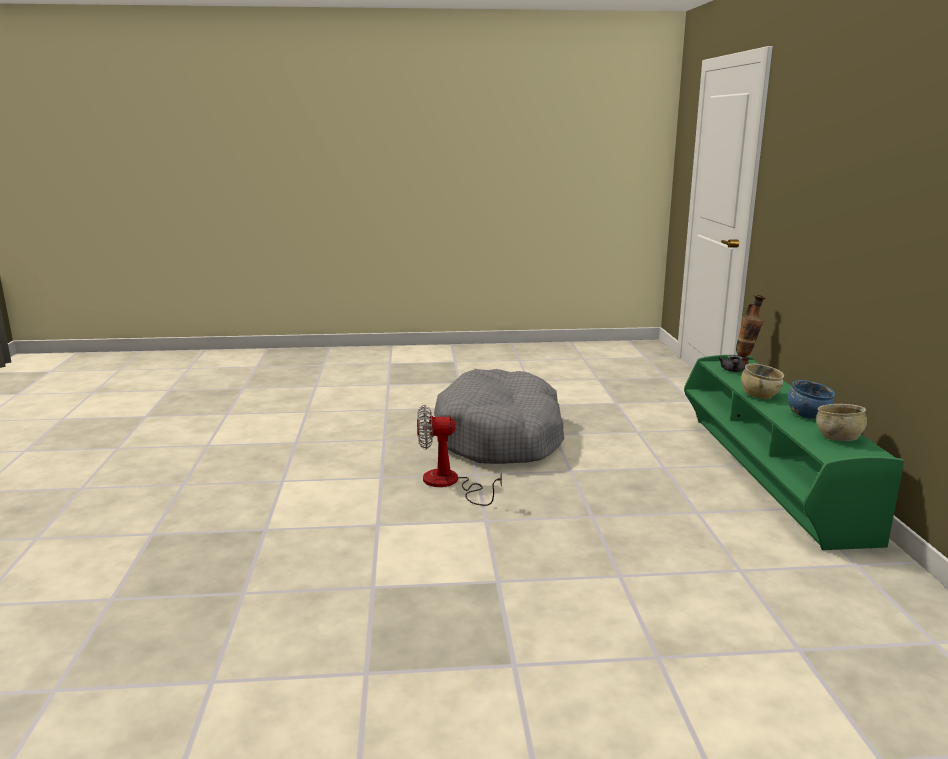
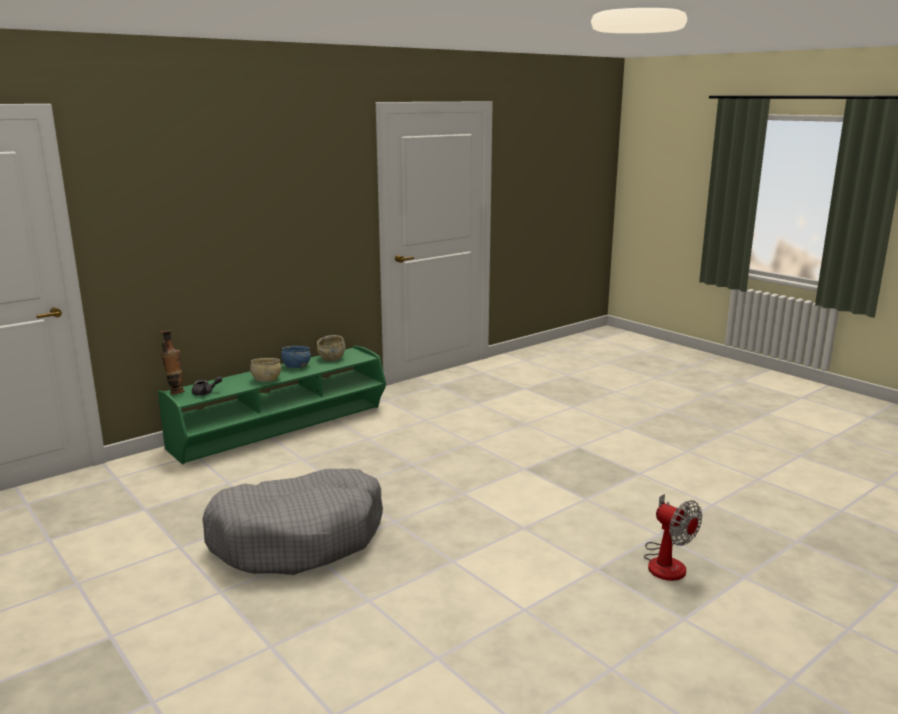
camera: 125 degrees left, 0 degrees up
fan [417,405,502,506] -> fan moved to [644,494,702,581]

